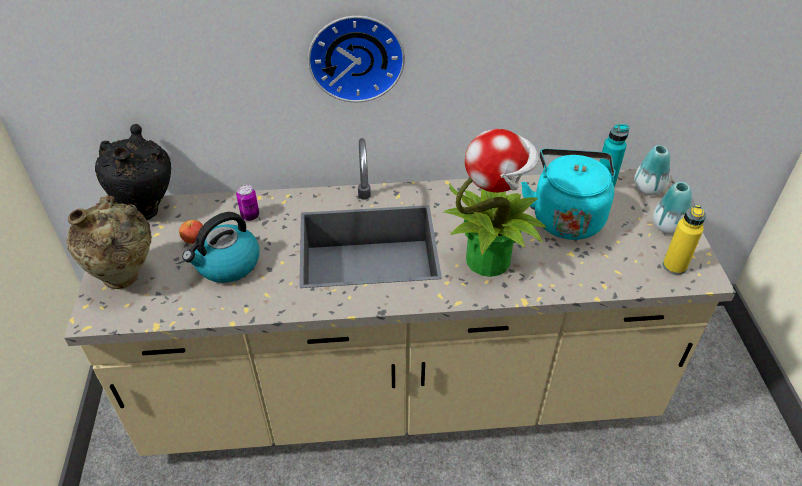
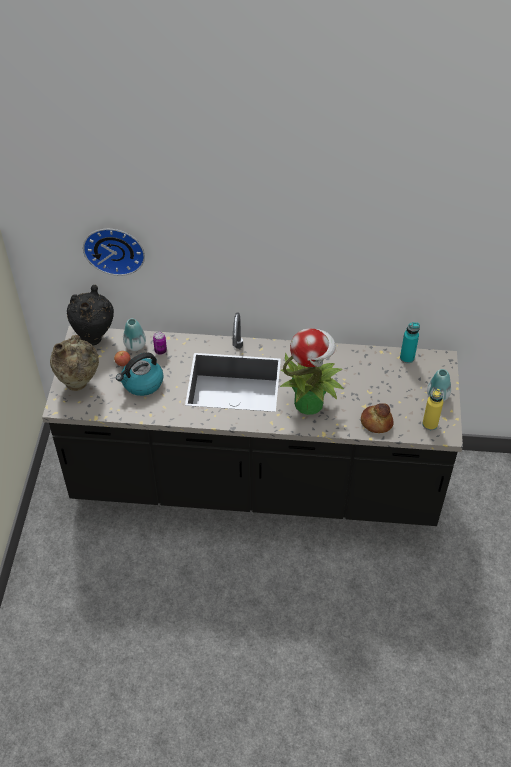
camera: 10 degrees right, 5 degrees up
beige counter [64,138,736,456] -> black counter [42,313,463,526]
wall clock [308,16,405,102] -> wall clock moved to [83,229,145,276]
turquoise kettle [521,149,615,240] -> none
vase [634,145,670,195] -> vase moved to [123,319,146,351]
none -> bread [361,403,394,433]

